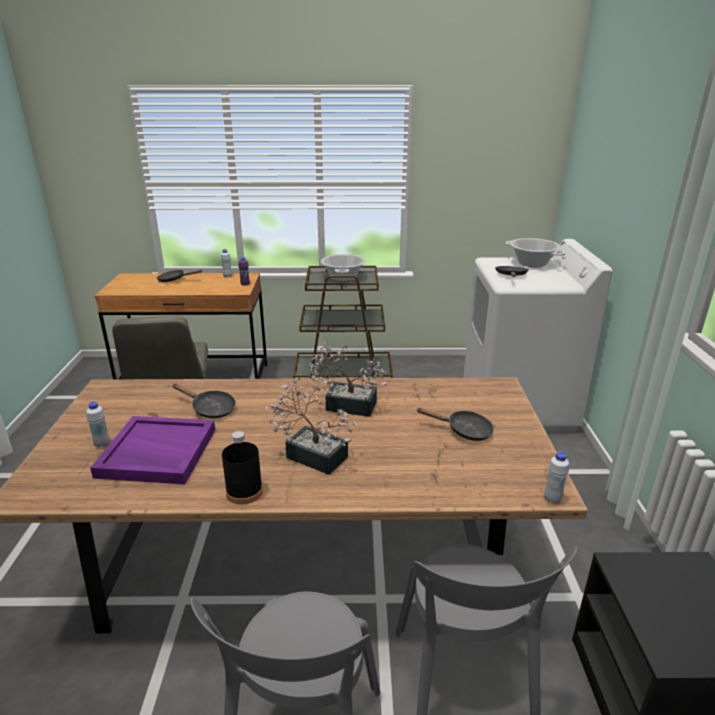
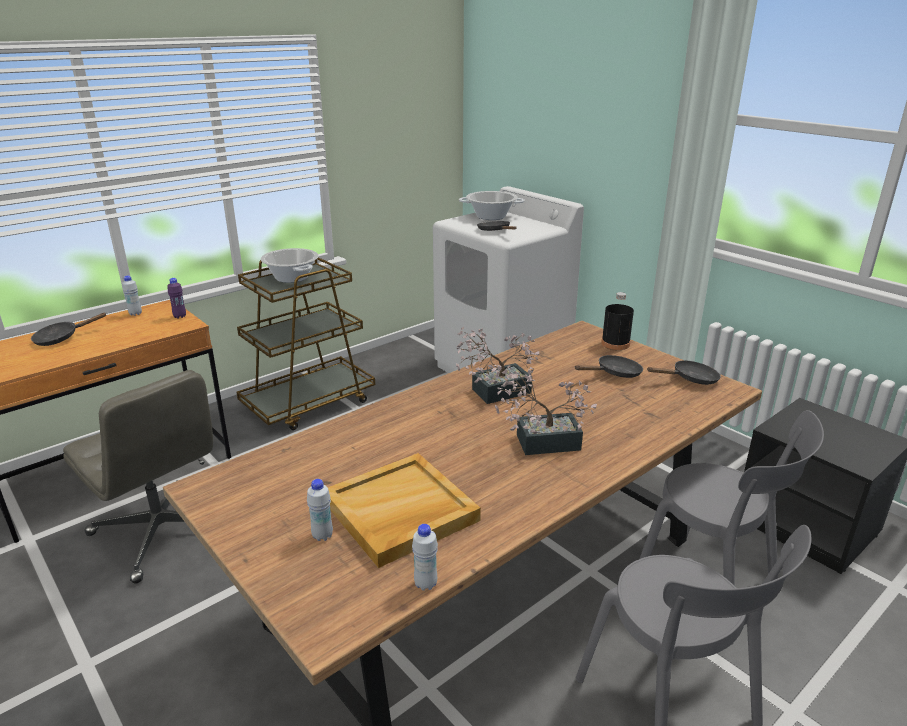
camera: 40 degrees left, 0 degrees up
purple tray [90,416,215,484] -> beige tray [328,453,481,568]
black frying pan [172,383,236,418] -> black frying pan moved to [648,360,721,385]
black bottle [222,431,263,505] -> black bottle moved to [601,292,634,350]
white bottle [544,452,569,504] -> white bottle moved to [412,524,438,591]

